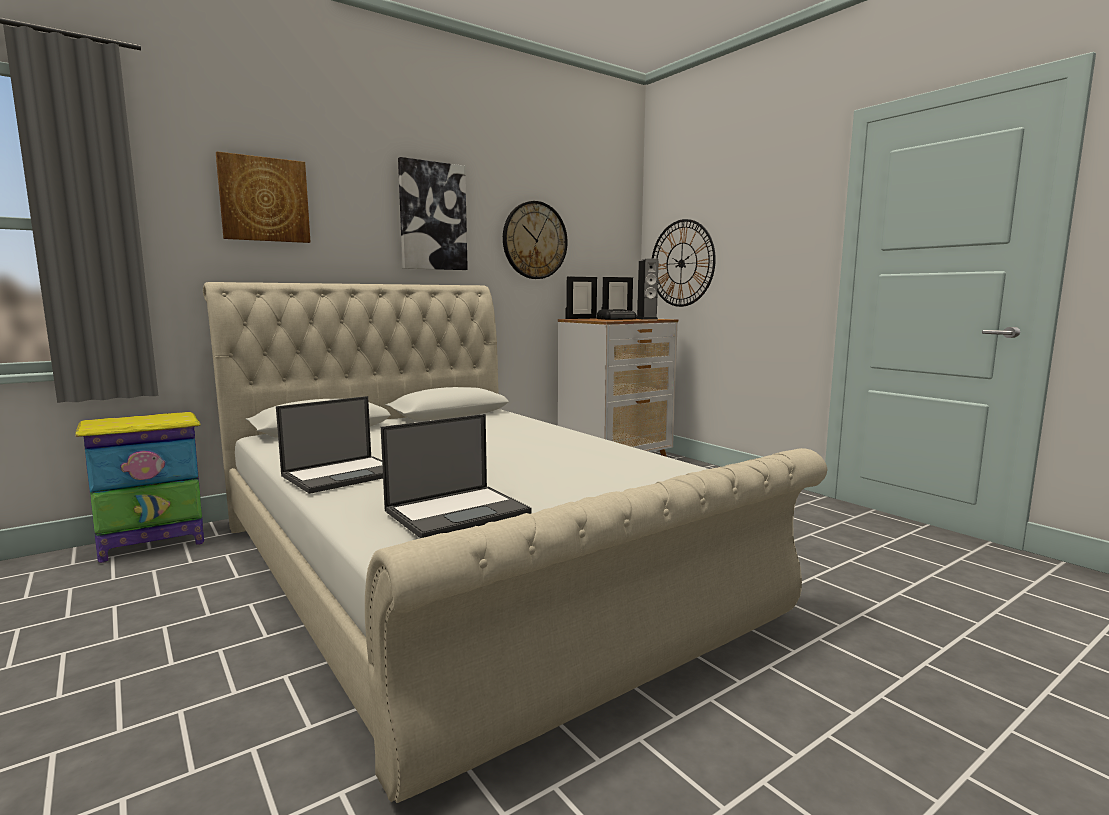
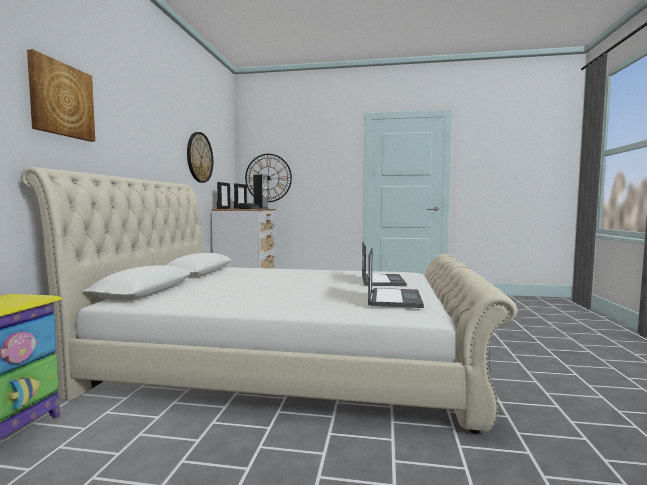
camera: 45 degrees left, 5 degrees down
laptop [276,396,383,494] -> laptop moved to [362,242,407,286]
picture [398,157,468,270] -> none

